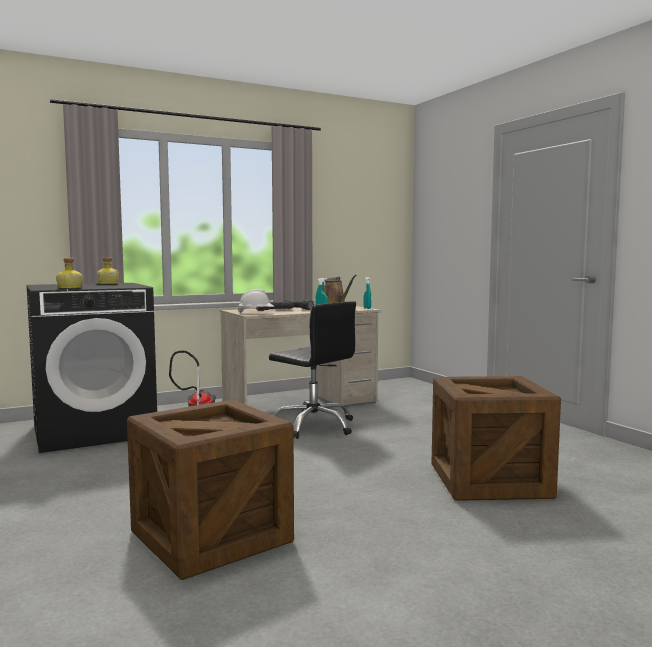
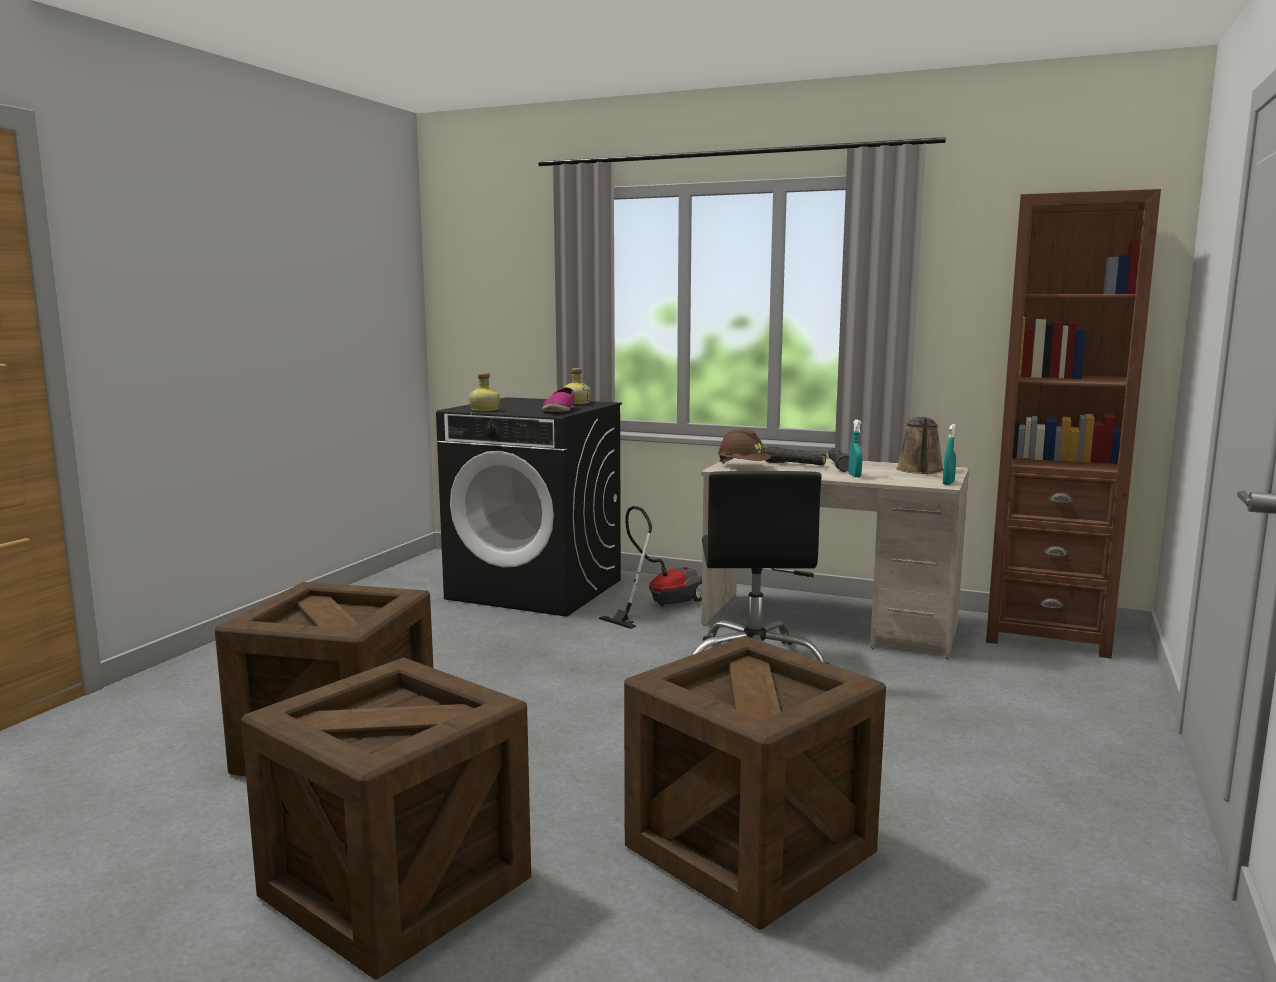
camera: 50 degrees right, 5 degrees up
white hard hat [238,289,274,313] -> brown hard hat [718,429,771,464]
none -> crate [241,657,531,980]
none -> shoe [542,387,574,412]
none -> brown bookcase [986,189,1161,658]

